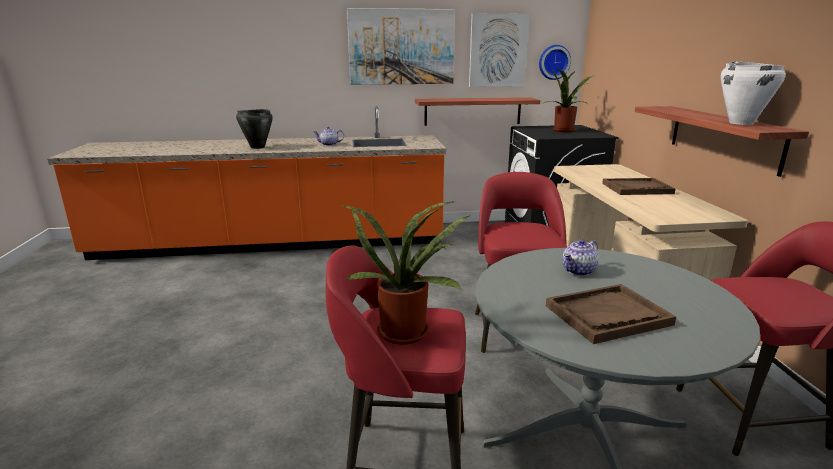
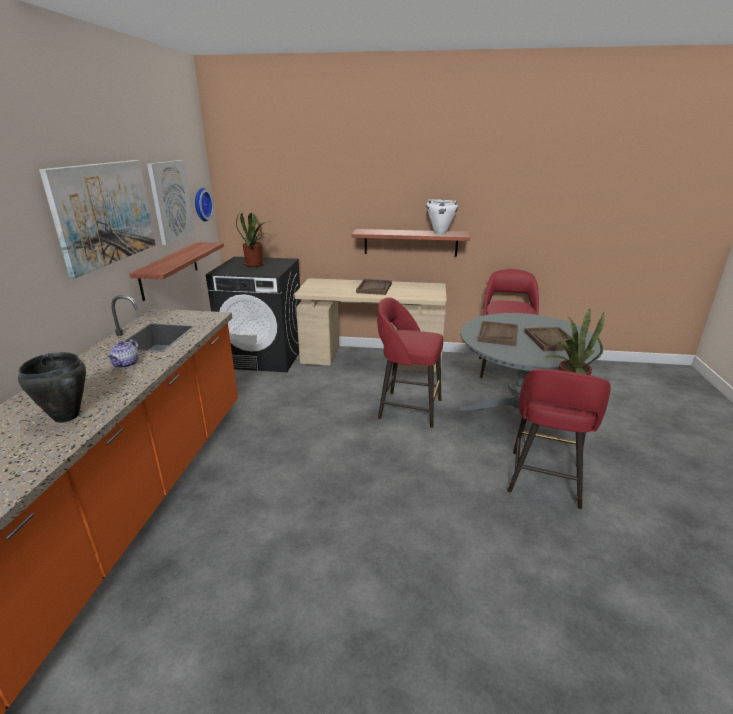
camera: 75 degrees left, 5 degrees up
teapot [562,239,599,276] -> brown tray [477,321,518,346]

